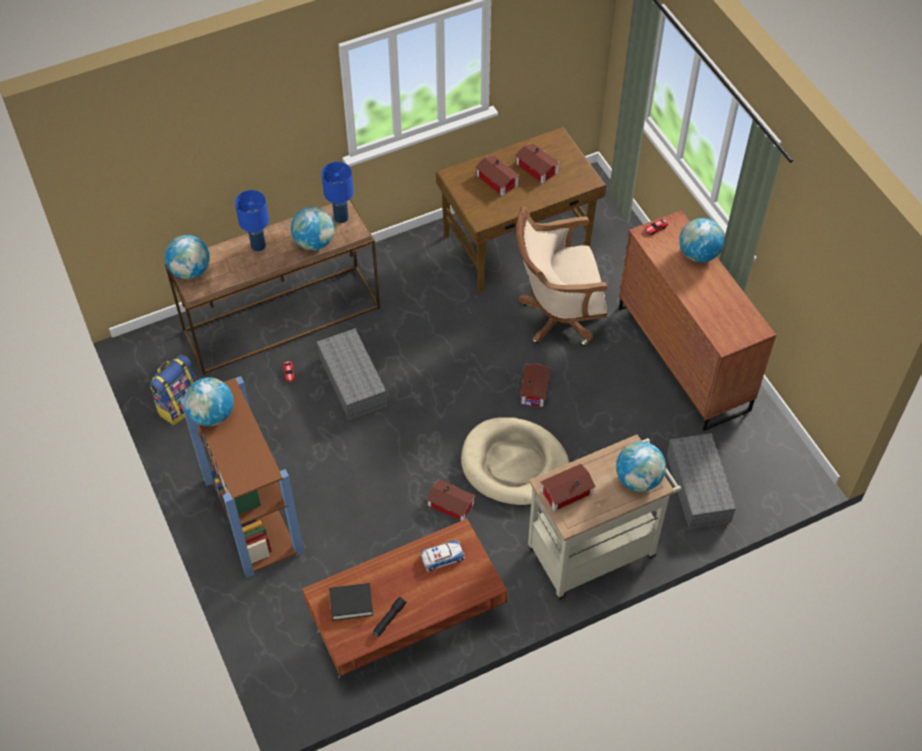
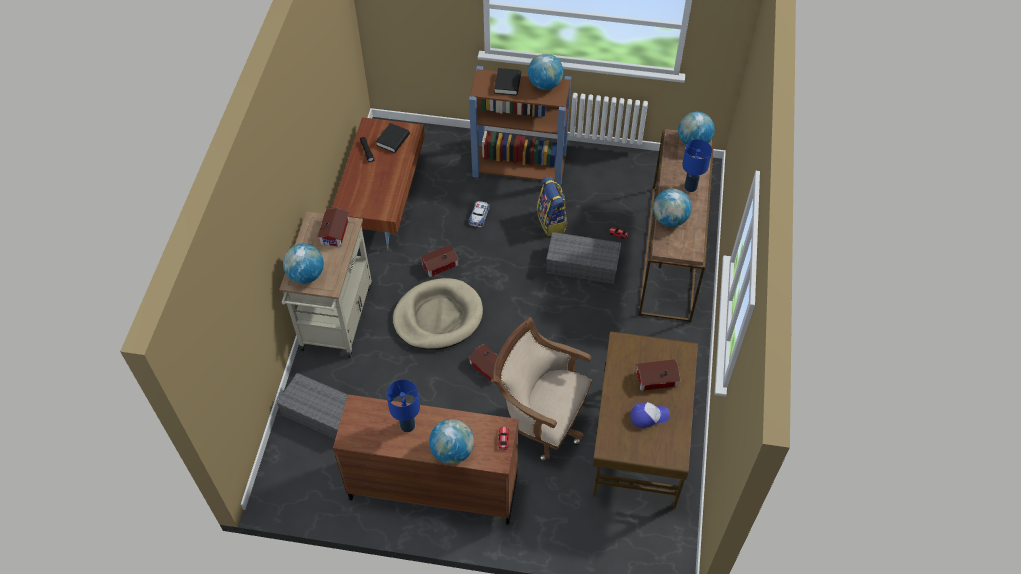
camera: 125 degrees right, 0 degrees up
backpack [150,354,197,425] -> backpack moved to [537,177,567,236]
blue table lamp [321,162,354,223] -> blue table lamp moved to [386,379,420,432]
toy car [421,540,465,572] -> toy car moved to [468,201,490,227]
toy house [515,143,560,184] -> cap [630,402,670,428]
office chair [516,206,608,346] -> office chair turned 90 degrees counterclockwise [492,317,592,461]
none -> black book [494,68,521,96]

